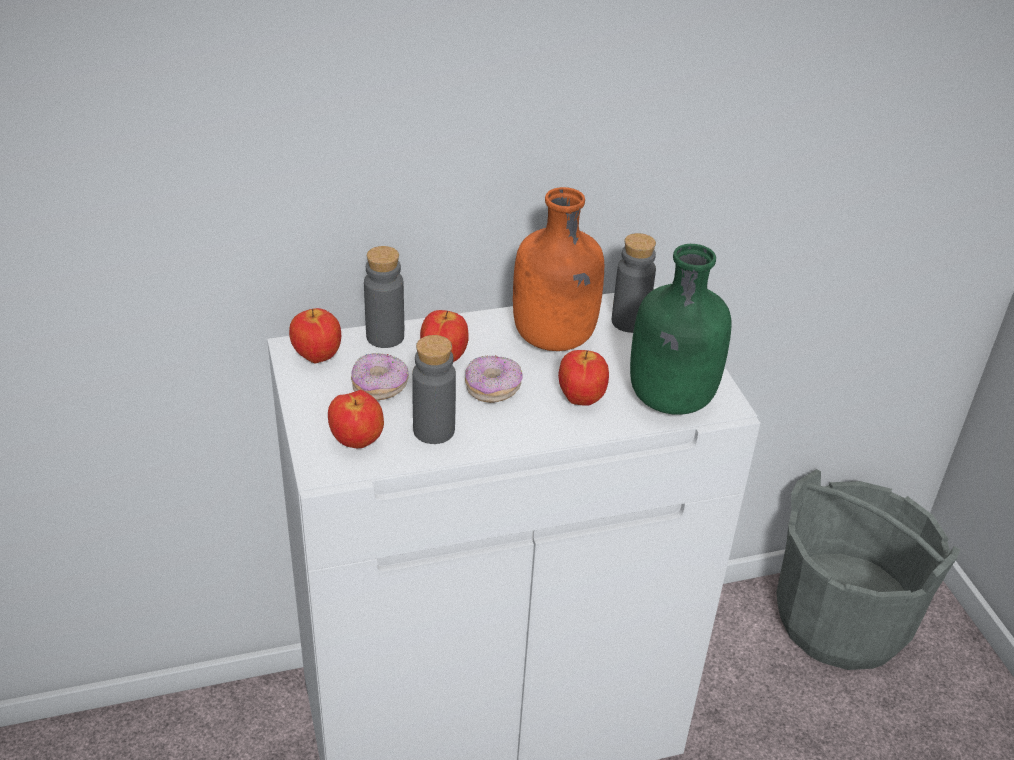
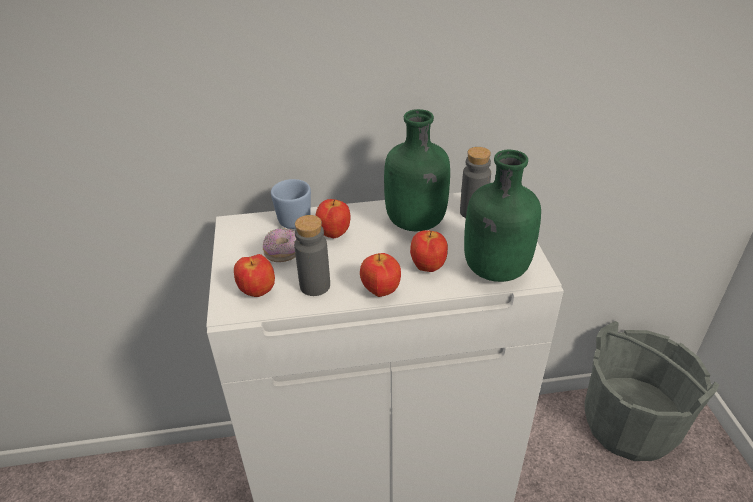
camera: 10 degrees right, 0 degrees up
apple [289,308,341,364] -> apple moved to [360,253,401,297]
grey bottle [364,246,404,348] -> blue mug [271,179,311,229]
donut [465,355,522,403] -> none
orange bottle [513,187,604,351] -> green bottle [384,109,450,231]

